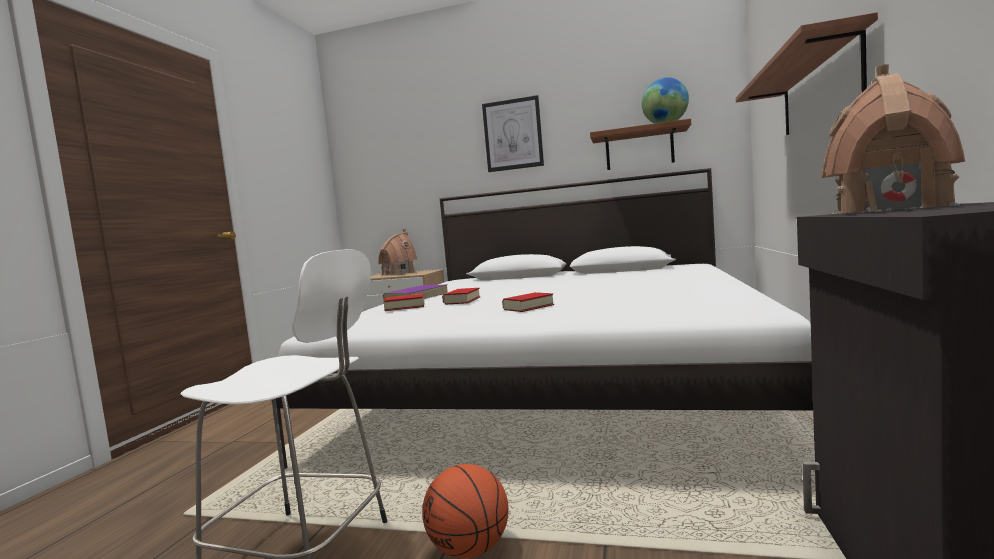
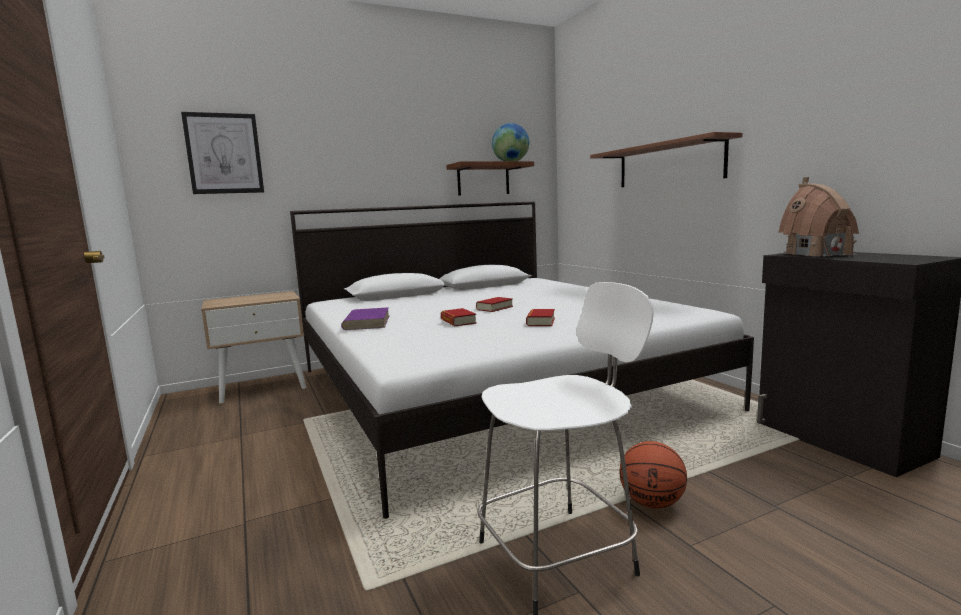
camera: 40 degrees left, 5 degrees up
toy house [378,229,417,275] -> none
book [384,294,424,311] -> book moved to [476,297,513,312]
picture [482,95,544,172] -> picture moved to [181,112,264,194]

